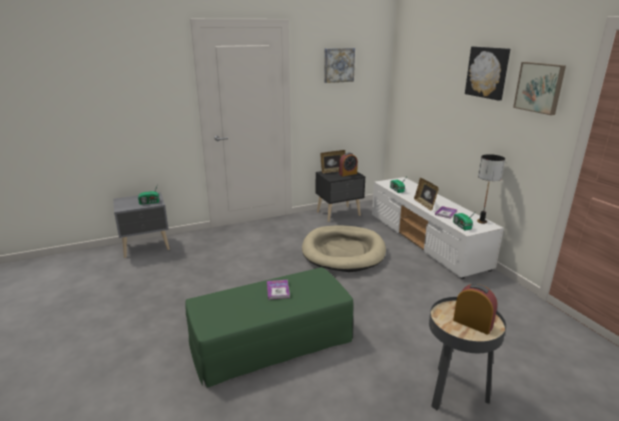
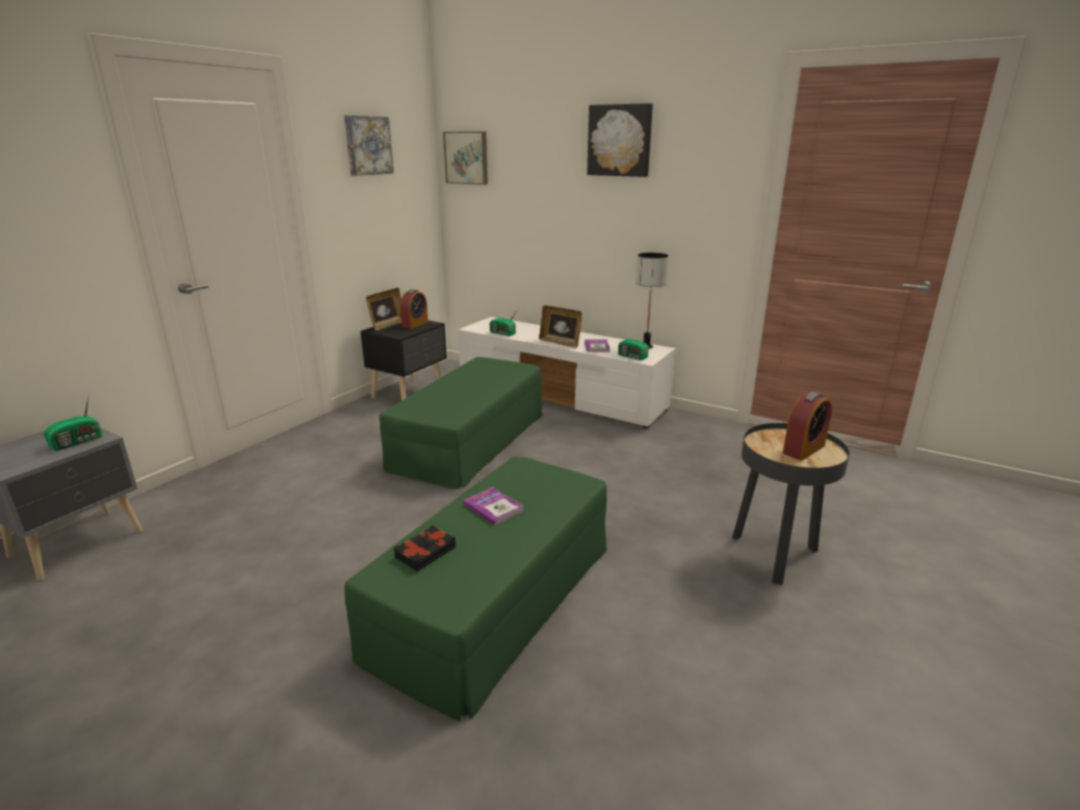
camera: 35 degrees left, 0 degrees up
beige dog bed [302,225,386,272] -> green ottoman [379,357,542,489]
alarm clock [453,284,497,335] -> alarm clock turned 135 degrees clockwise [783,392,832,461]
picture [513,62,566,115] -> picture moved to [443,131,488,185]
none -> black book [394,525,456,571]

